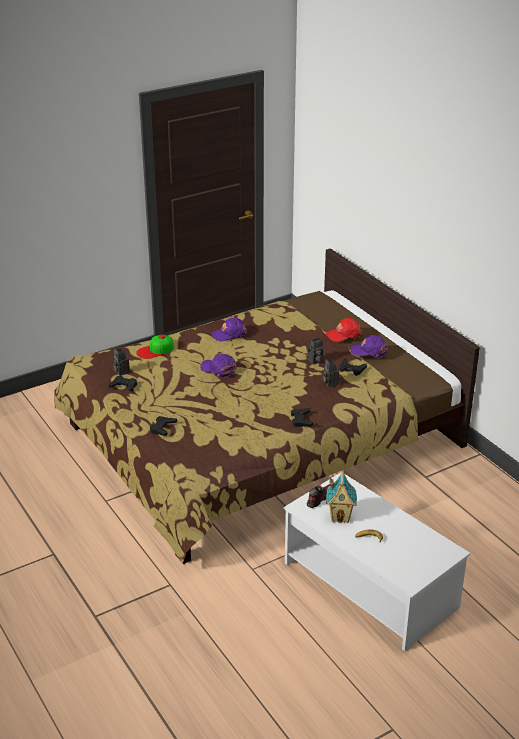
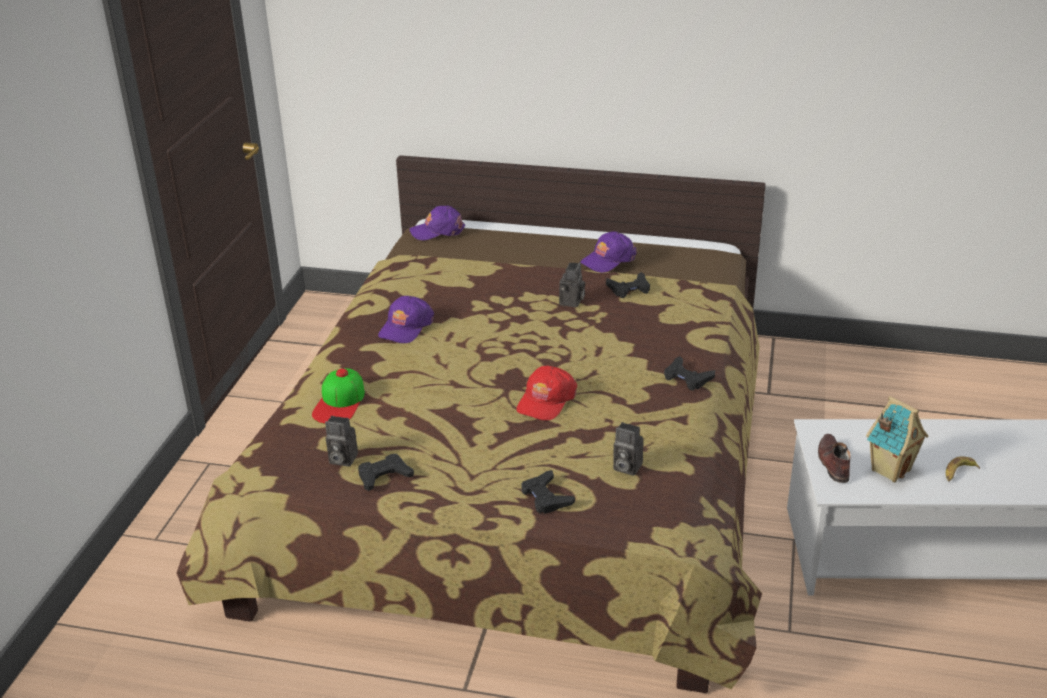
camera: 45 degrees left, 0 degrees up
purple cap [200,354,237,377] -> purple cap moved to [409,206,465,240]
camera [323,359,339,387] -> camera moved to [613,422,644,476]
red cap [326,318,363,342] -> red cap moved to [516,366,577,420]

